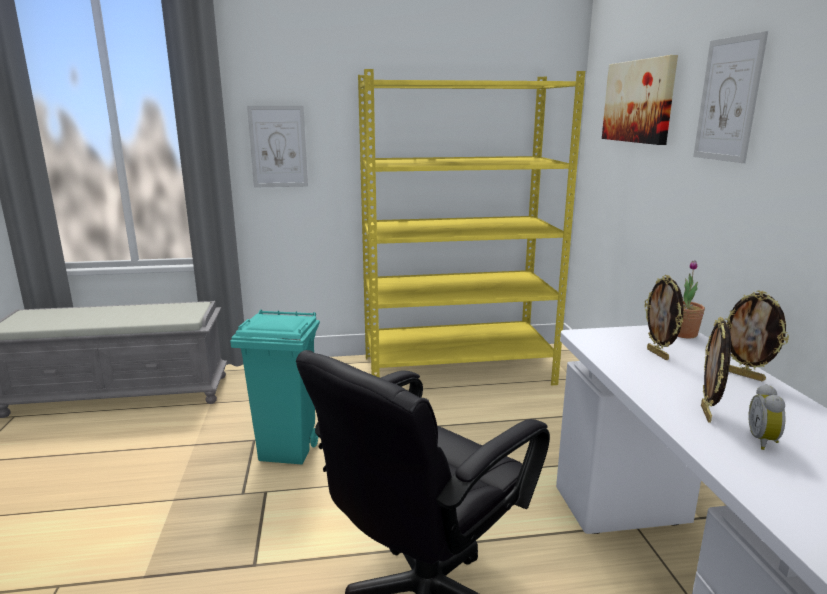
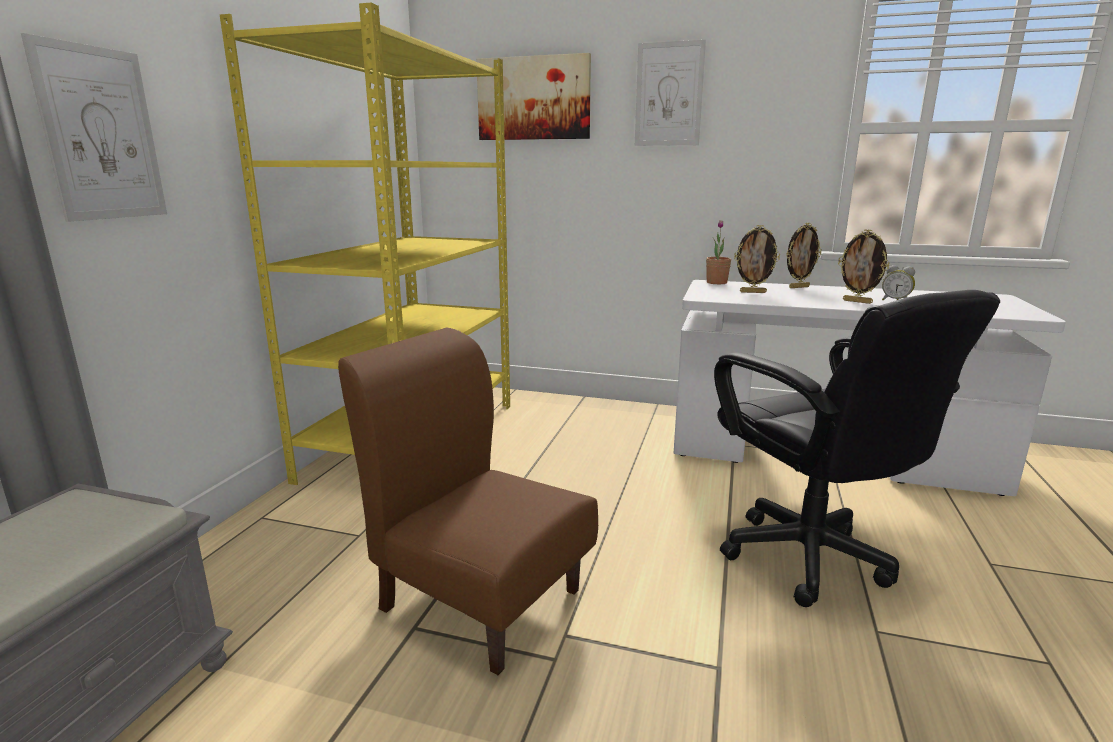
camera: 65 degrees left, 0 degrees up
turquoise trash can [230,310,320,464] -> brown chair [338,328,598,675]

